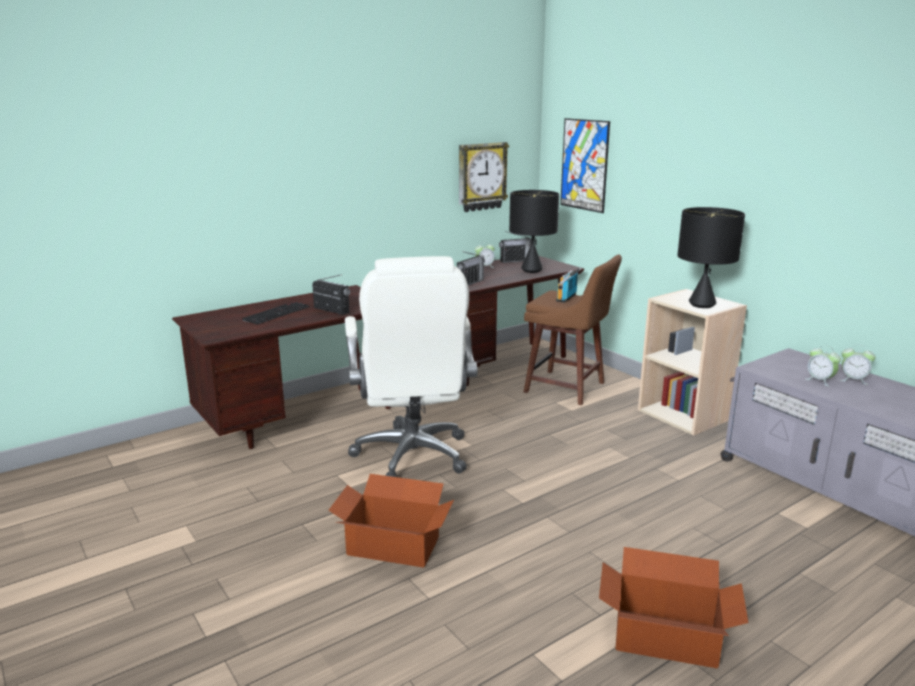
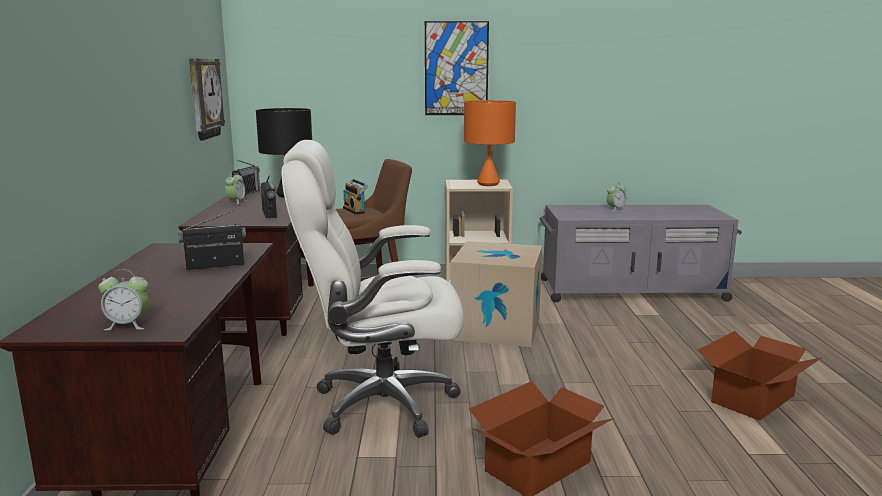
camera: 55 degrees left, 5 degrees down
keyboard [242,301,310,325] -> none
white office chair [345,256,477,477] -> white office chair turned 150 degrees clockwise [281,140,464,438]
picture [560,118,610,213] -> picture moved to [425,21,489,115]
black table lamp [677,207,745,308] -> orange table lamp [464,100,516,186]
alarm clock [805,345,841,387] -> alarm clock moved to [98,269,148,330]
none -> cardboard box [450,241,542,347]

